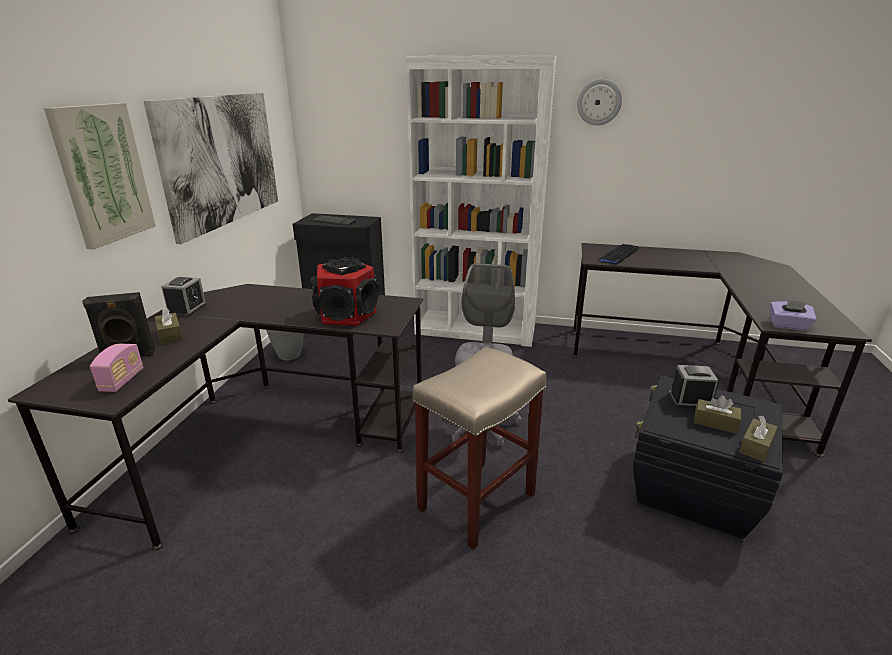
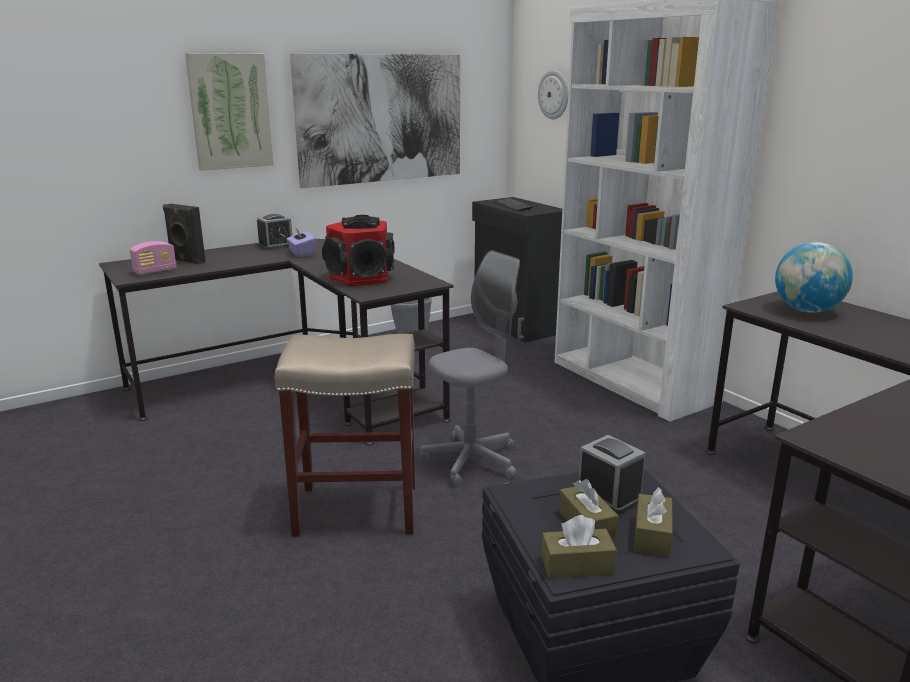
camera: 45 degrees right, 5 degrees down
brown tissue box [155,306,183,345] -> brown tissue box moved to [634,487,673,557]
wall clock [577,79,622,126] -> wall clock moved to [538,70,568,119]
keyboard [598,244,639,265] -> globe [775,242,853,313]
purple tissue box [770,300,817,331] -> purple tissue box moved to [286,227,316,257]

